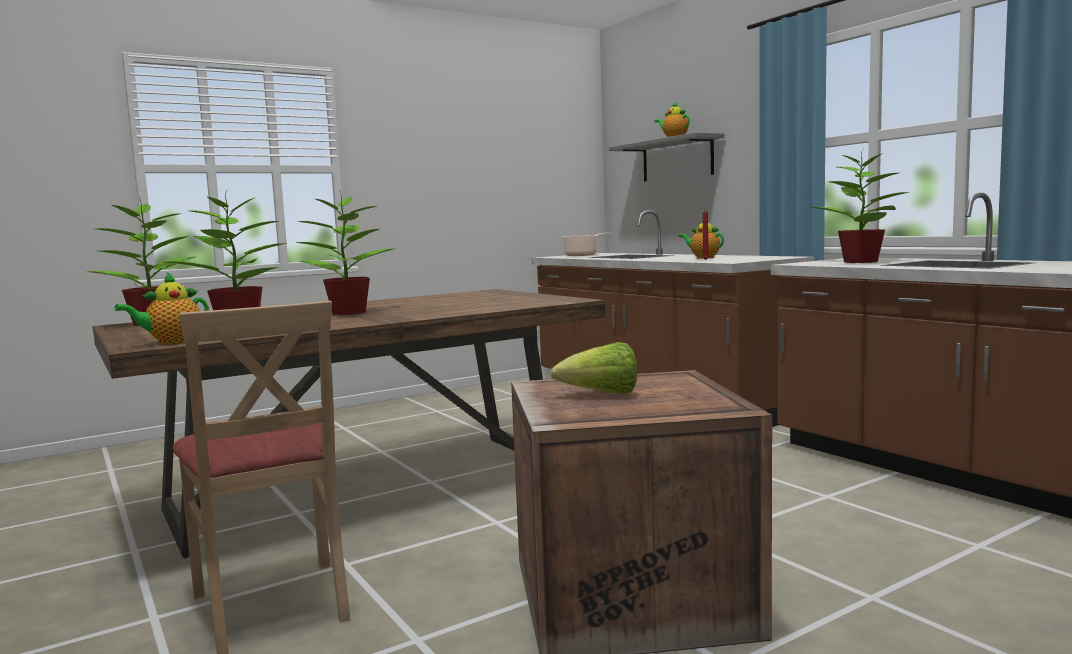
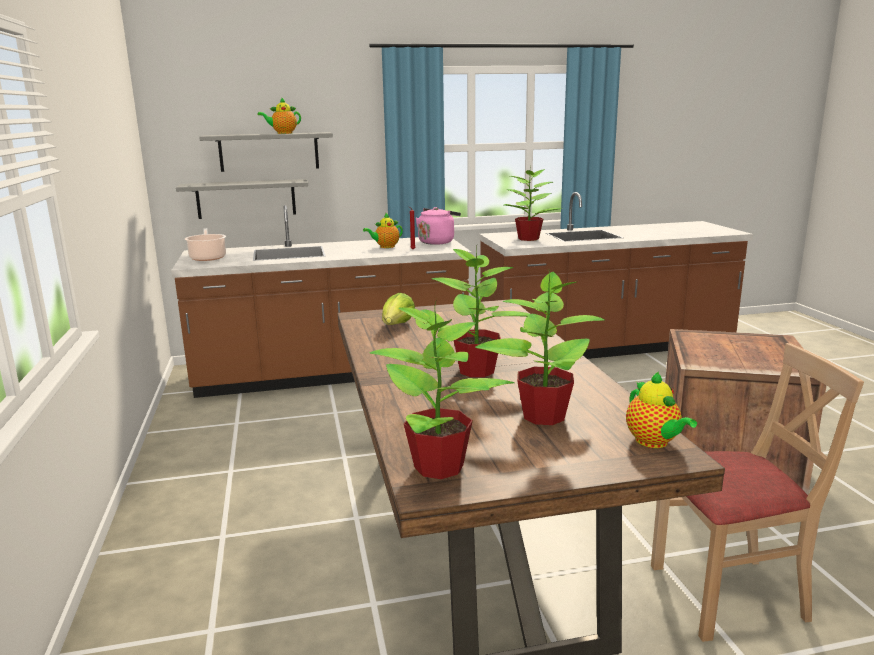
camera: 70 degrees left, 10 degrees up
lettuce [550,342,637,394] -> lettuce moved to [382,293,415,325]
none -> grey shelf [176,179,308,219]
none -> pink kettle [416,207,461,245]

